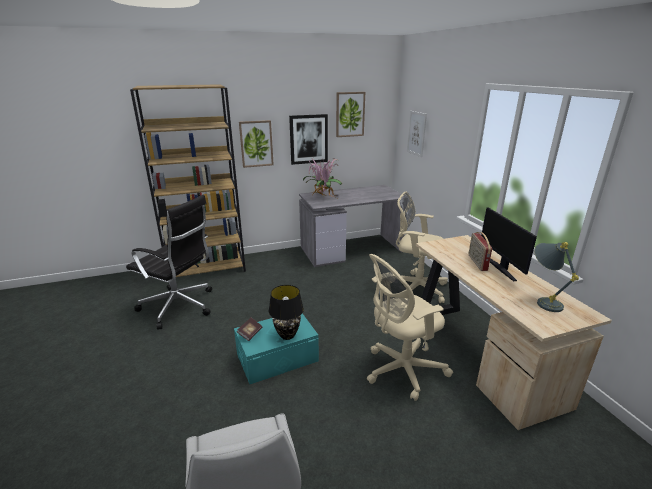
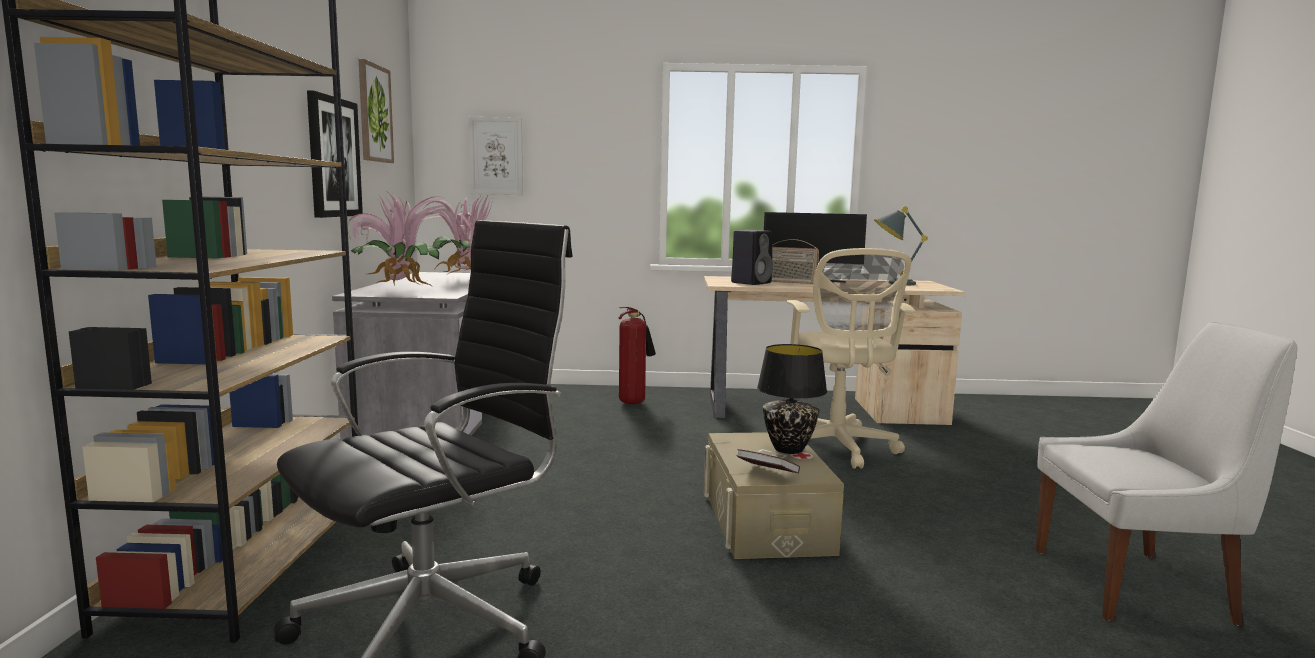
camera: 70 degrees left, 15 degrees down
turquoise storage box [234,313,319,384] -> beige storage box [704,432,844,559]
picture [239,120,274,168] -> none
beige office chair [390,192,448,303] -> fire extinguisher [619,307,656,404]
none -> potted plant [425,194,493,274]
none -> black speaker [731,230,773,285]

